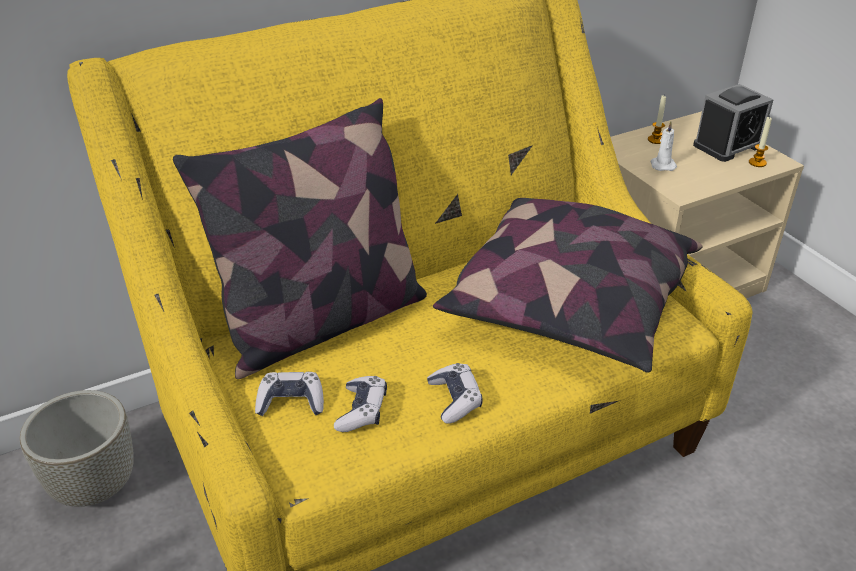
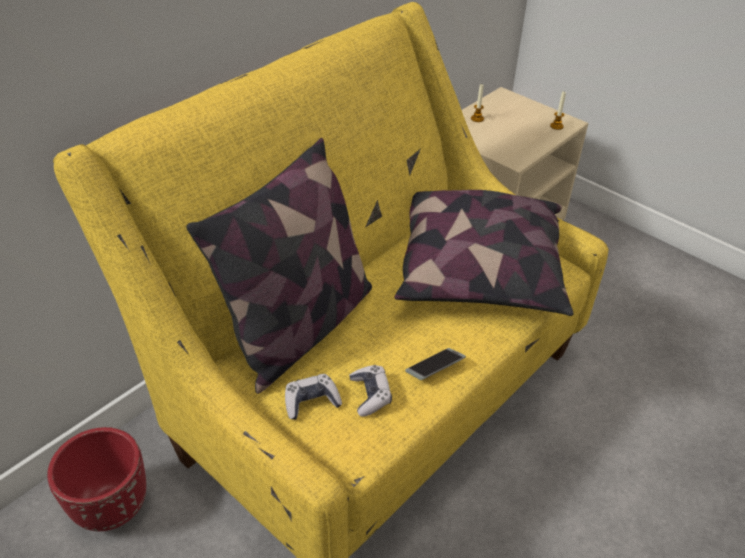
camera: 20 degrees left, 5 degrees up
grey planter [20,390,134,507] -> red planter [47,427,146,531]
game controller [427,363,483,424] -> phone [405,348,466,380]
white candle [651,122,677,171] -> none
alarm clock [693,84,774,162] -> none

